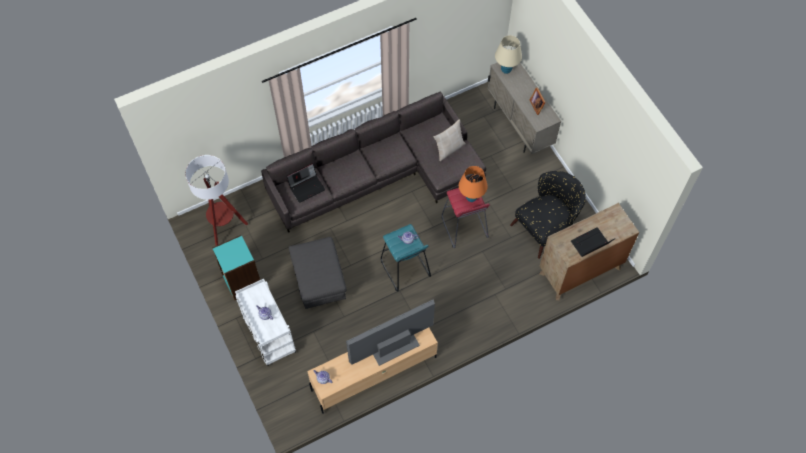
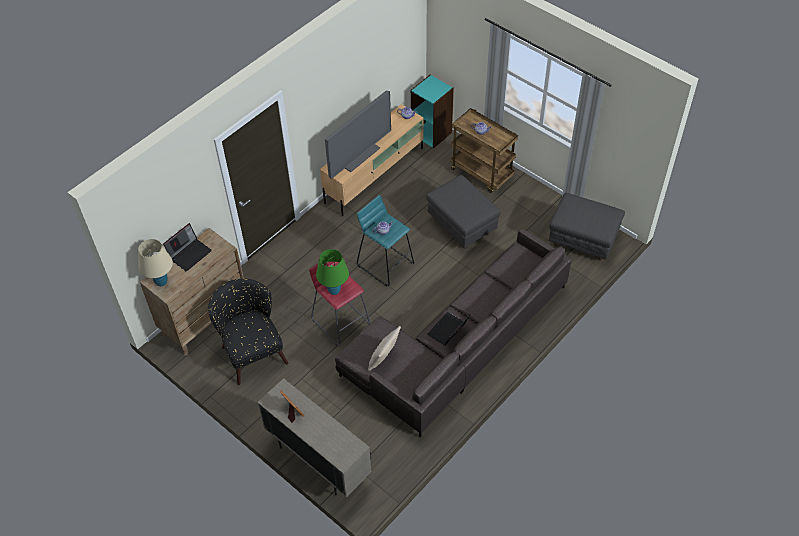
camera: 160 degrees right, 10 degrees down
floor lamp [185,155,248,246] -> grey ottoman [549,193,625,260]
turquoise bookcase [212,235,260,301] -> turquoise bookcase moved to [411,74,454,148]
white cart [235,279,296,366] -> brown cart [451,108,518,193]
laptop [286,163,325,203] -> laptop moved to [427,312,471,346]
orange table lamp [459,166,488,202] -> green table lamp [316,249,349,295]
beige table lamp [495,35,522,74] -> beige table lamp moved to [138,239,173,286]
black armchair [510,171,586,259] -> black armchair turned 120 degrees clockwise [208,279,288,385]

